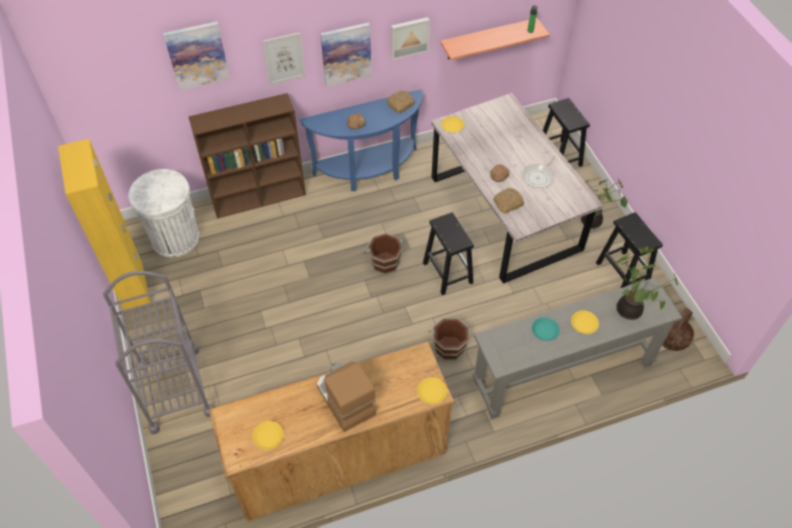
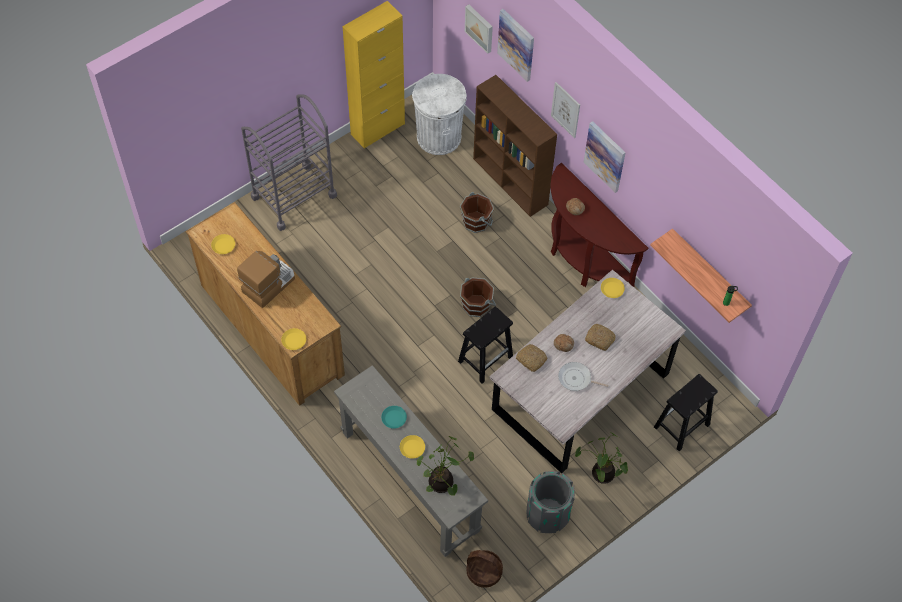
camera: 70 degrees right, 5 degrees up
blue console table [300,89,423,191] -> brown console table [550,163,648,287]
bread [387,91,415,113] -> bread moved to [585,324,616,351]
picture [391,17,430,60] -> picture moved to [465,4,493,54]
brown bucket [429,318,472,361] -> brown bucket moved to [460,192,494,233]
black stool [596,212,663,288] -> grey trash can [527,471,575,533]

